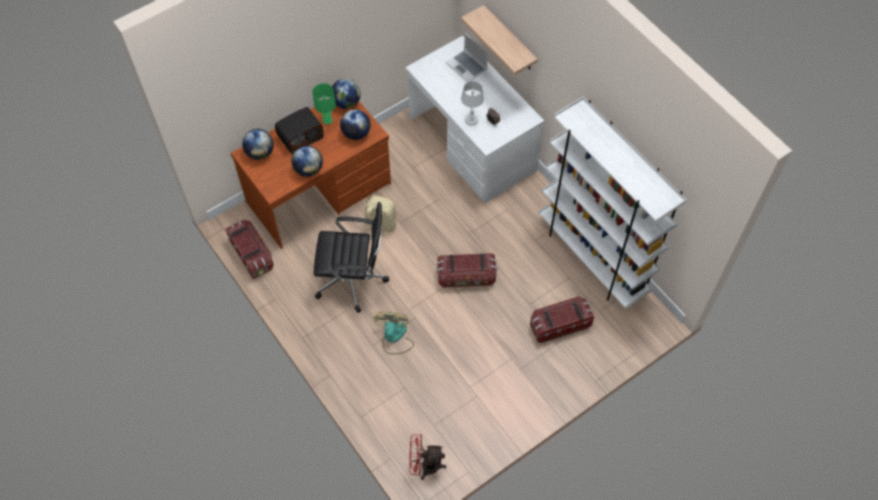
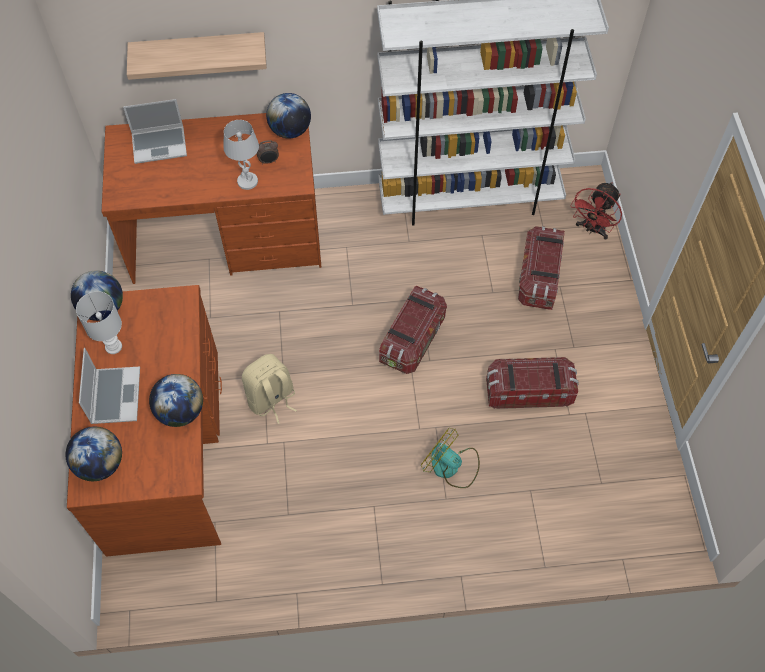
camera: 60 degrees left, 0 degrees up
storage box [226,220,274,279] -> storage box moved to [486,357,579,409]
radio [275,107,323,154] -> laptop [79,348,140,424]
green table lamp [312,83,336,124] -> white table lamp [76,291,122,354]
black office chair [314,202,389,313] -> none
globe [340,109,371,140] -> globe moved to [266,93,311,139]
white desk [405,36,544,204] -> brown desk [102,113,321,284]
red fan [409,434,446,480] -> red fan moved to [570,182,622,240]

